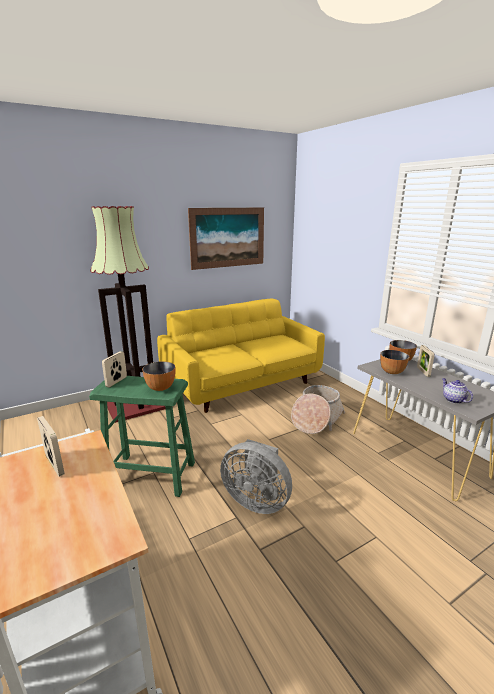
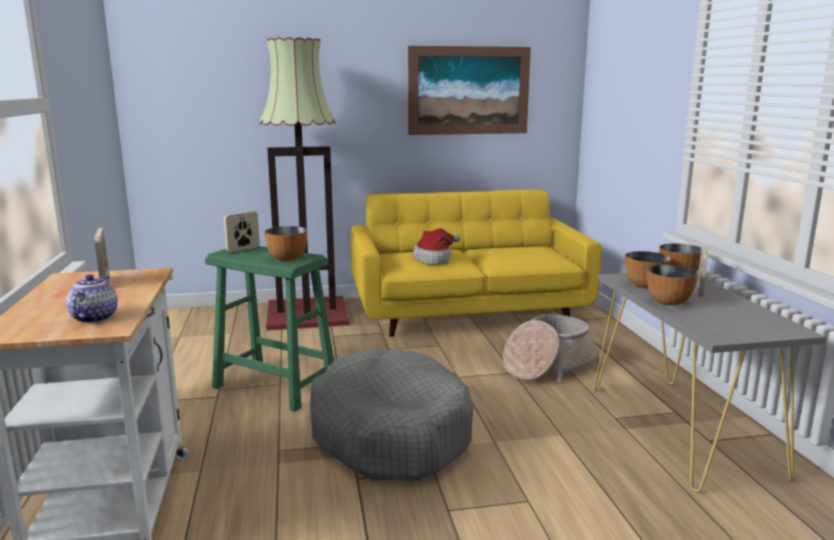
camera: 20 degrees right, 5 degrees down
grey fan [220,439,292,514] -> grey dog bed [310,348,473,481]
teapot [442,378,473,404] -> teapot moved to [66,275,118,323]
none -> hat [413,228,460,265]
none -> bowl [647,265,698,306]

